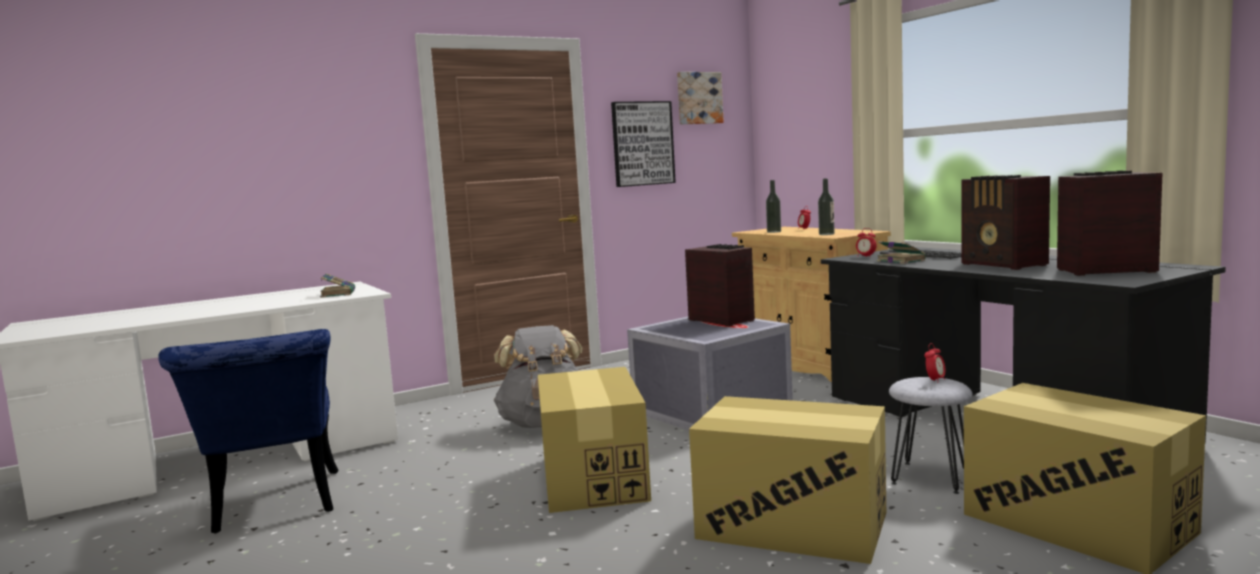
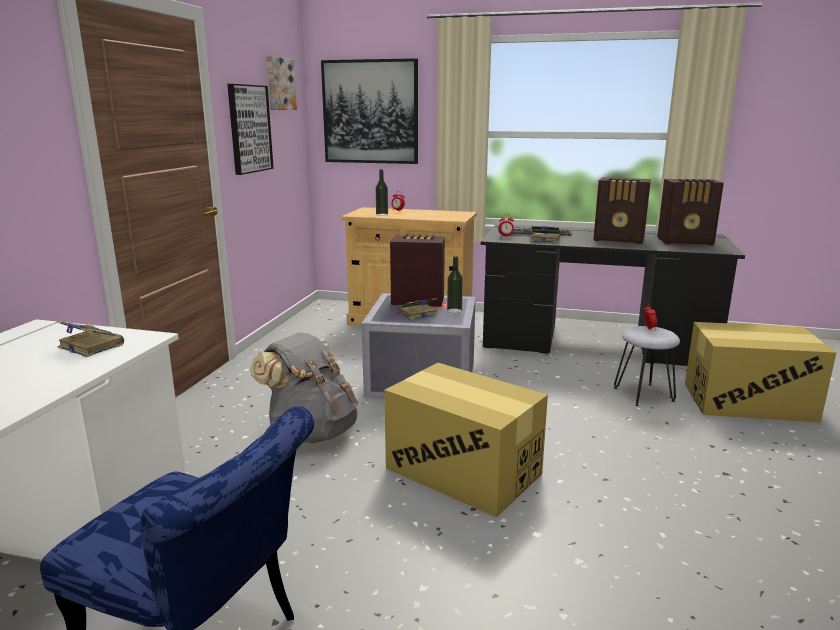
camera: 45 degrees left, 10 degrees up
cardboard box [689,396,886,564] -> none
bottle [818,178,835,235] -> bottle moved to [447,256,463,313]
radio [1057,171,1162,276] -> radio turned 135 degrees counterclockwise [657,179,724,245]
none -> picture [321,58,418,164]
none -> book [398,298,438,320]

